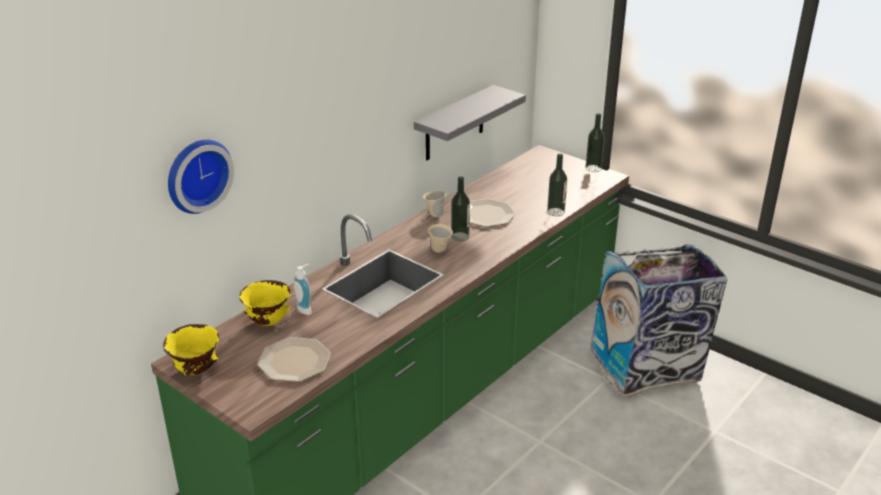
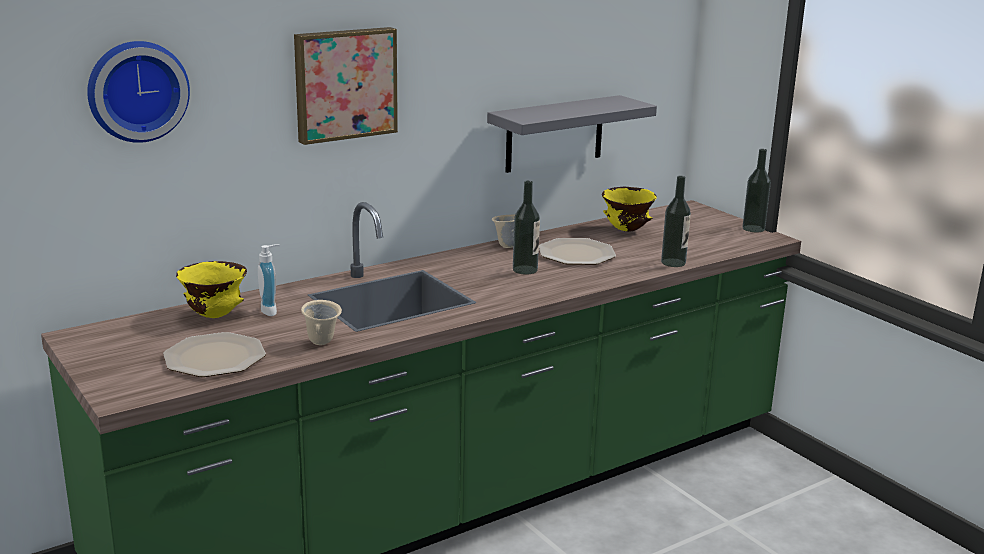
camera: 15 degrees right, 10 degrees down
yellow bowl [163,324,219,375] -> yellow bowl moved to [602,187,657,232]
beige mug [428,224,453,253] -> beige mug moved to [301,300,342,345]
trash can [590,244,727,397] -> none
none -> picture [294,27,398,145]

